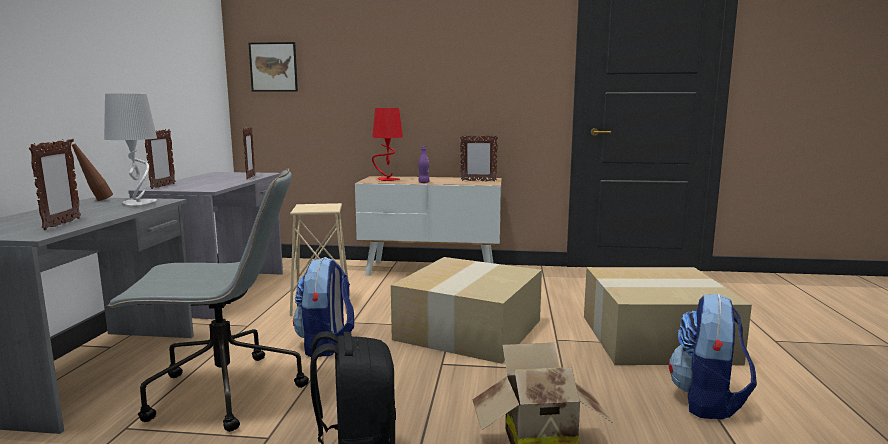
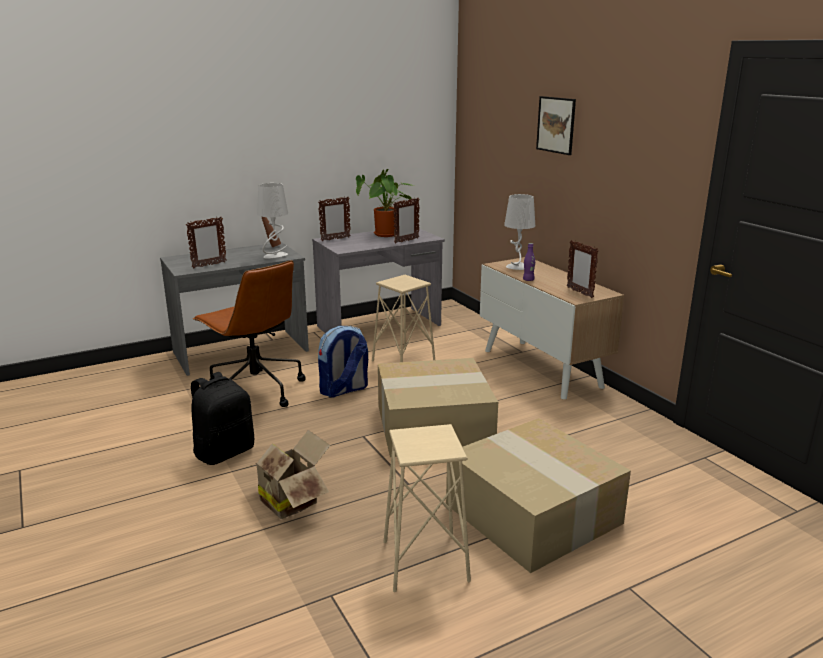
camera: 55 degrees right, 10 degrees up
grey office chair [106,169,309,432] -> brown office chair [193,260,306,407]
picture [249,42,298,92] -> picture moved to [536,96,576,155]
red table lamp [372,108,403,181] -> grey table lamp [504,194,535,270]
backpack [669,293,757,420] -> beige stool [384,424,471,592]
none -> potted plant [356,169,413,237]

